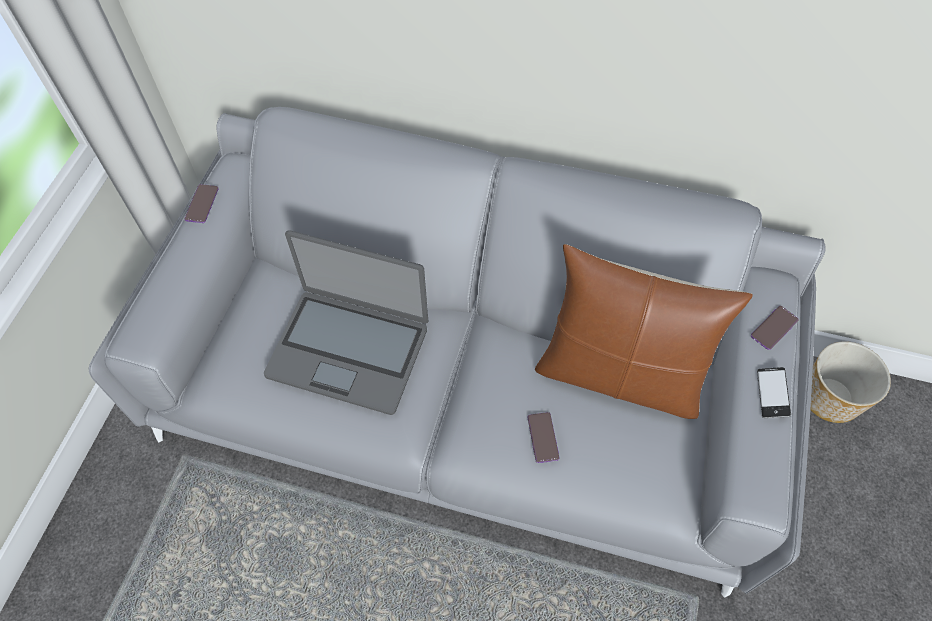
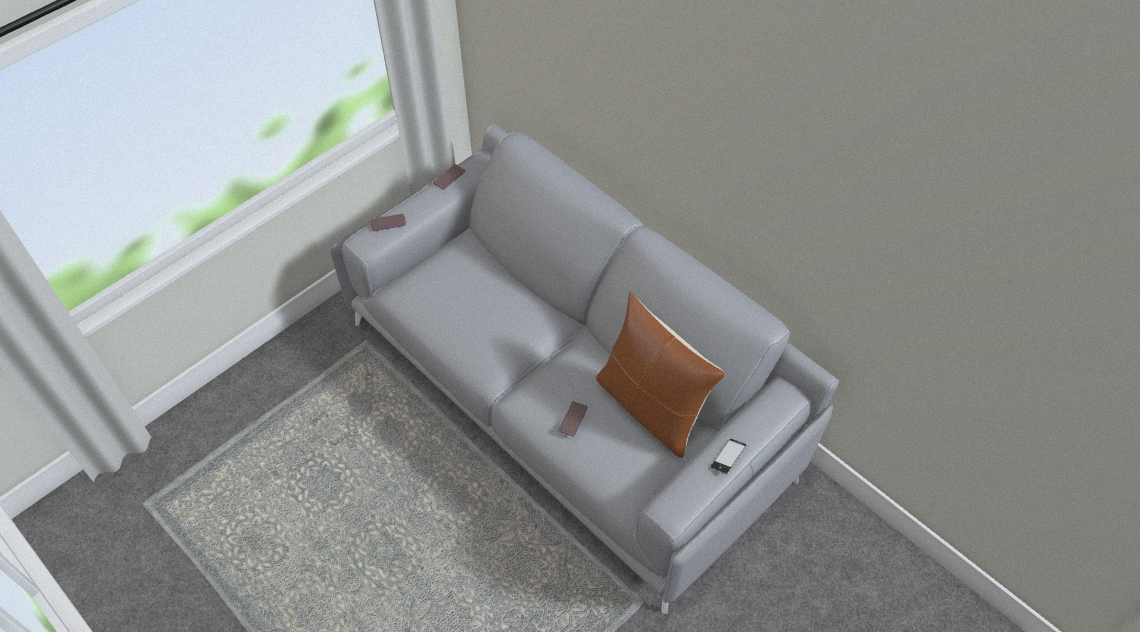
camera: 30 degrees right, 5 degrees down
laptop [264,230,428,415] -> none
phone [751,306,799,350] -> phone moved to [370,214,406,231]
planter [810,341,891,423] -> none

